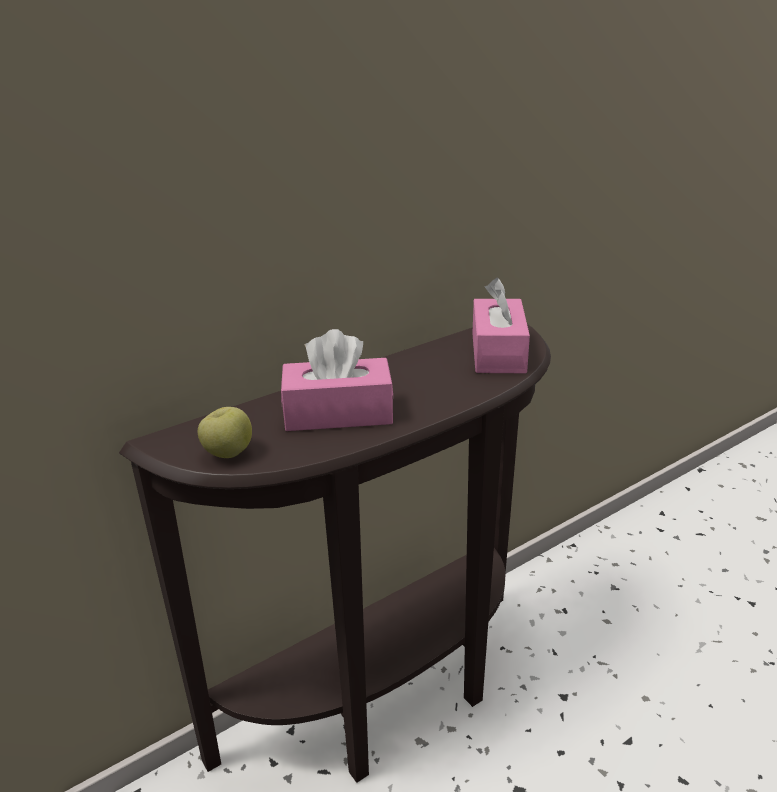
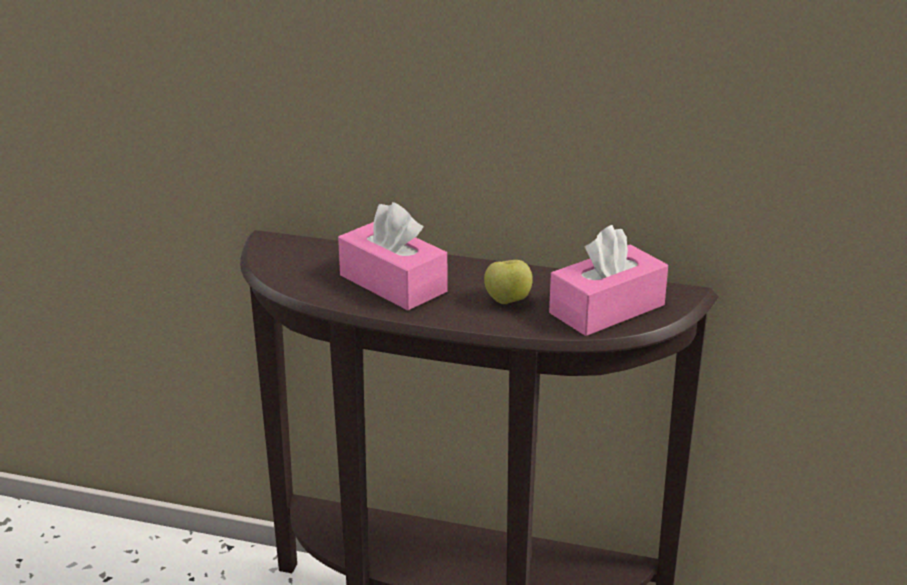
camera: 50 degrees right, 0 degrees up
apple [198,407,252,458] -> apple moved to [484,260,533,304]

